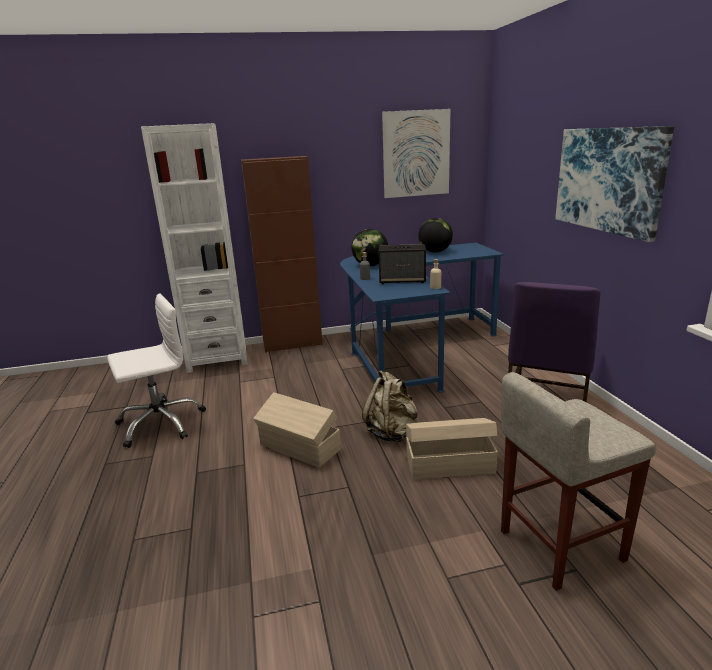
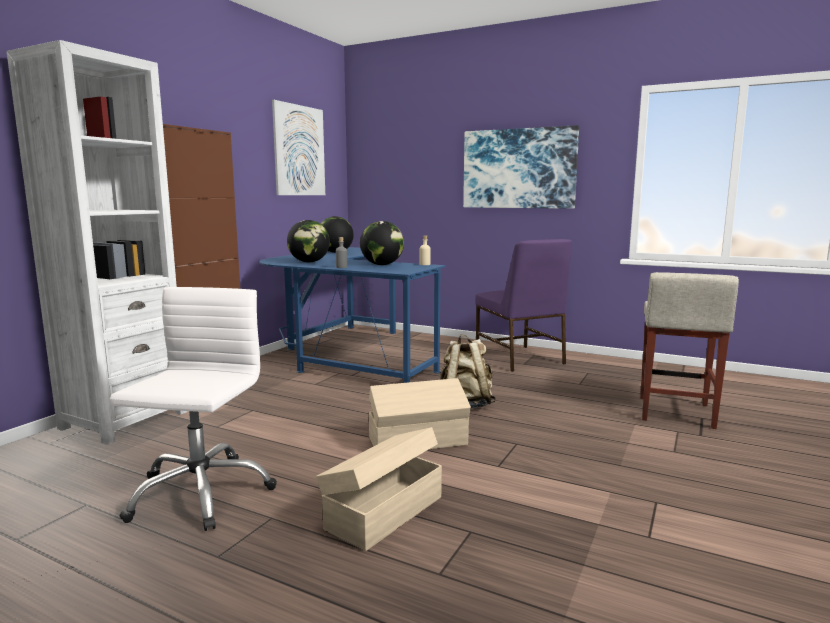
camera: 50 degrees left, 10 degrees down
speaker [378,244,426,284] -> globe [360,221,404,265]
beige storage box [406,418,498,480] -> beige storage box moved to [316,427,442,551]

